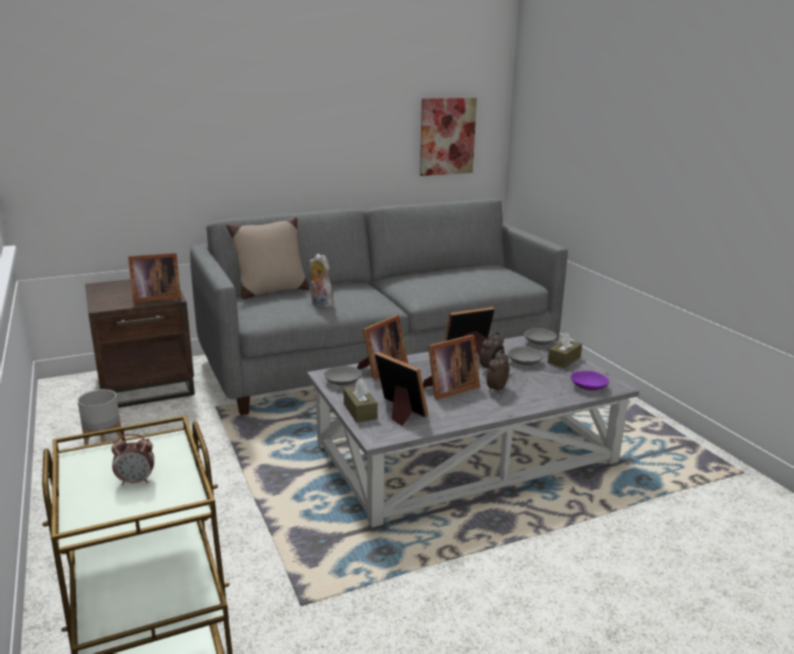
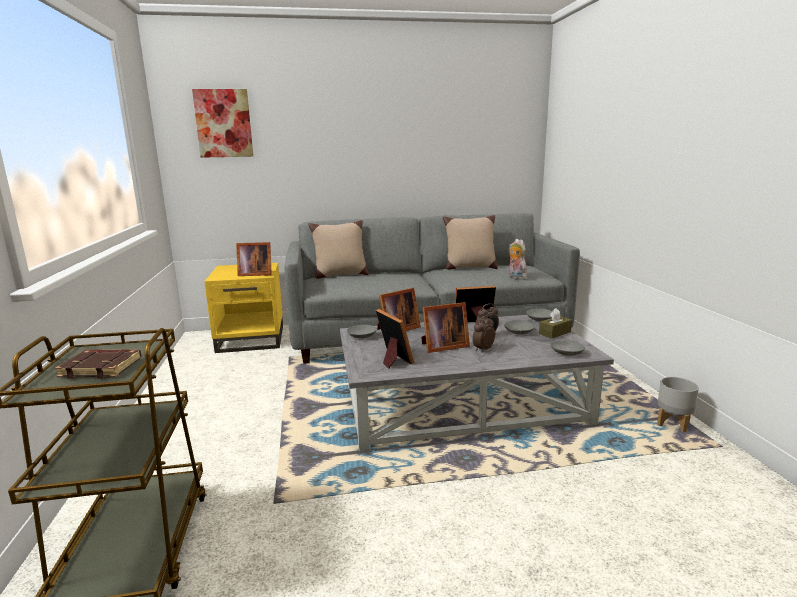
camera: 15 degrees right, 5 degrees down
grey planter [78,389,121,445] -> grey planter moved to [657,377,699,432]
brown side table [85,279,195,408] -> yellow side table [204,263,283,353]
alarm clock [111,434,154,486] -> brown book [55,350,141,379]
plush toy [309,253,334,308] -> plush toy moved to [509,239,527,280]
brown tissue box [344,379,377,423] -> none
picture [420,98,477,176] -> picture moved to [192,89,253,158]
purple bowl [571,371,609,391] -> grey bowl [550,340,585,356]
none -> beige pillow [443,215,498,270]

